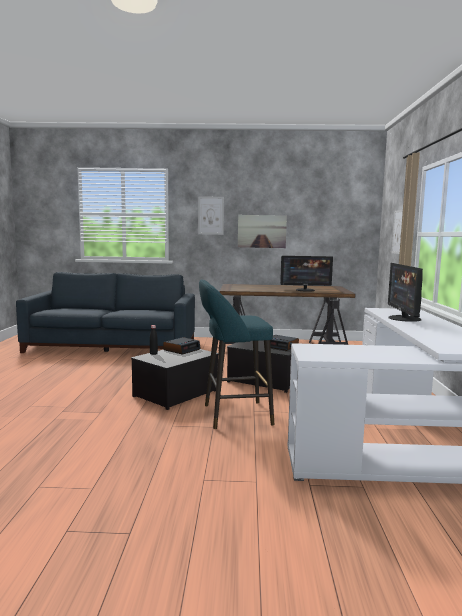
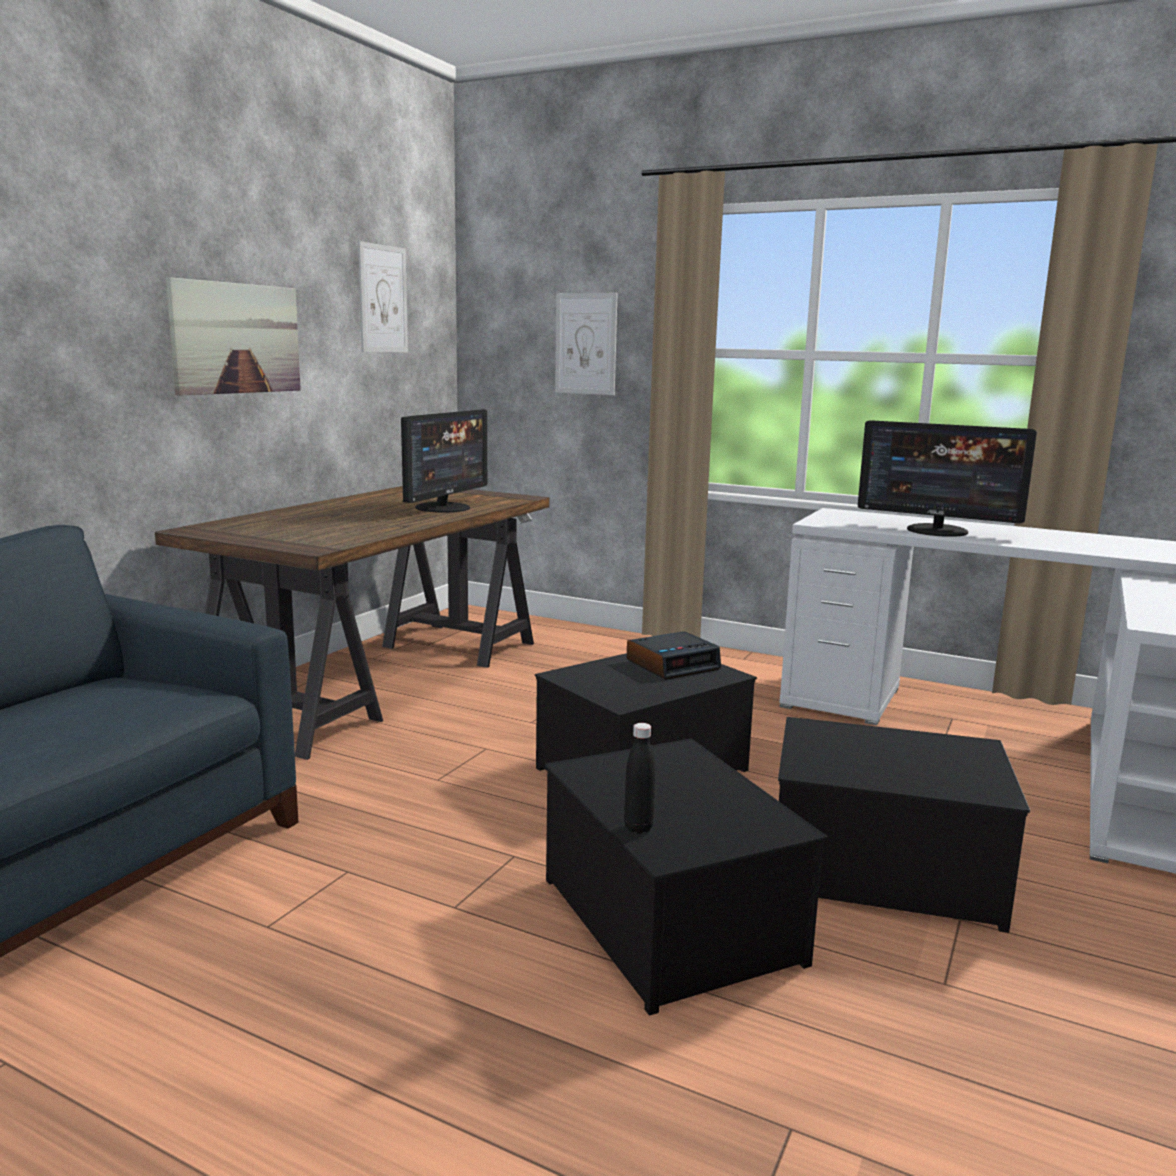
camera: 65 degrees left, 5 degrees up
alarm clock [163,337,201,355] -> none
picture [198,196,224,235] -> picture moved to [358,241,408,352]
turquoise stool [199,279,274,429] -> storage box [778,717,1030,933]

